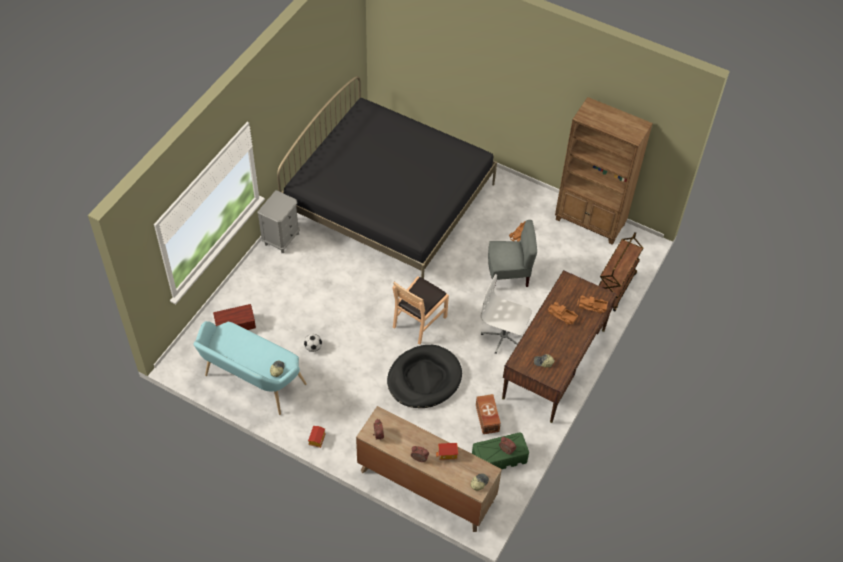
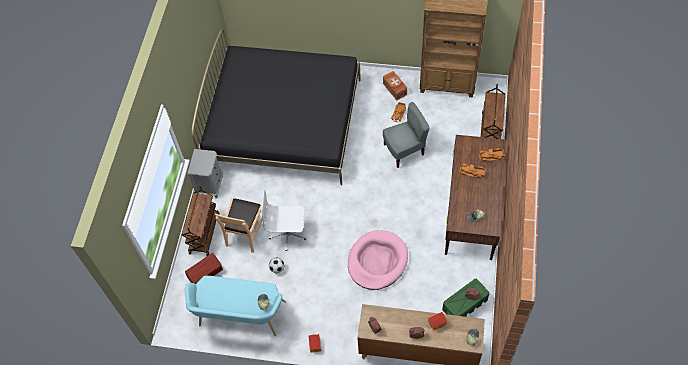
camera: 15 degrees left, 5 degrees up
black dog bed [387,345,462,408] -> pink dog bed [348,230,408,290]
brown chair [393,276,449,345] -> brown chair moved to [215,198,262,253]
brown storage box [476,394,501,434] -> brown storage box moved to [383,71,407,101]
white office chair [481,274,532,354] -> white office chair moved to [261,190,306,251]
none -> brown cart [181,186,219,256]

